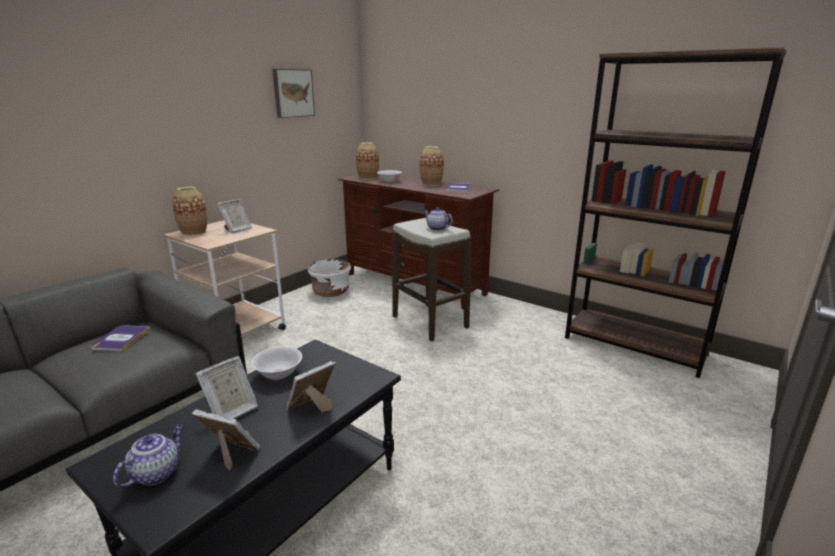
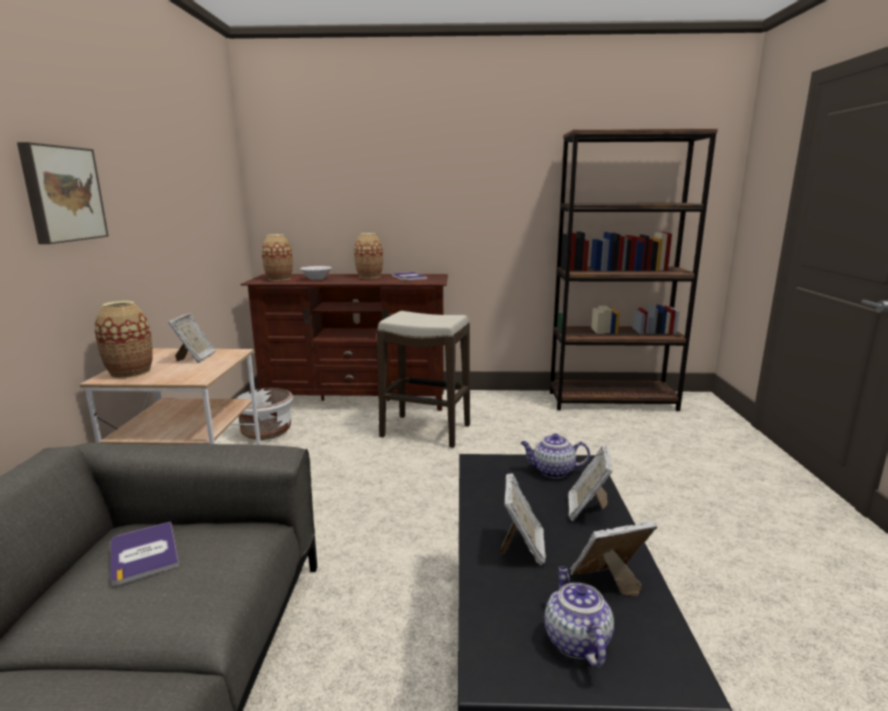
camera: 35 degrees left, 5 degrees down
white bowl [251,347,302,380] -> none
picture [272,69,315,118] -> picture moved to [17,142,109,244]
teapot [424,208,453,231] -> teapot moved to [521,434,590,478]

